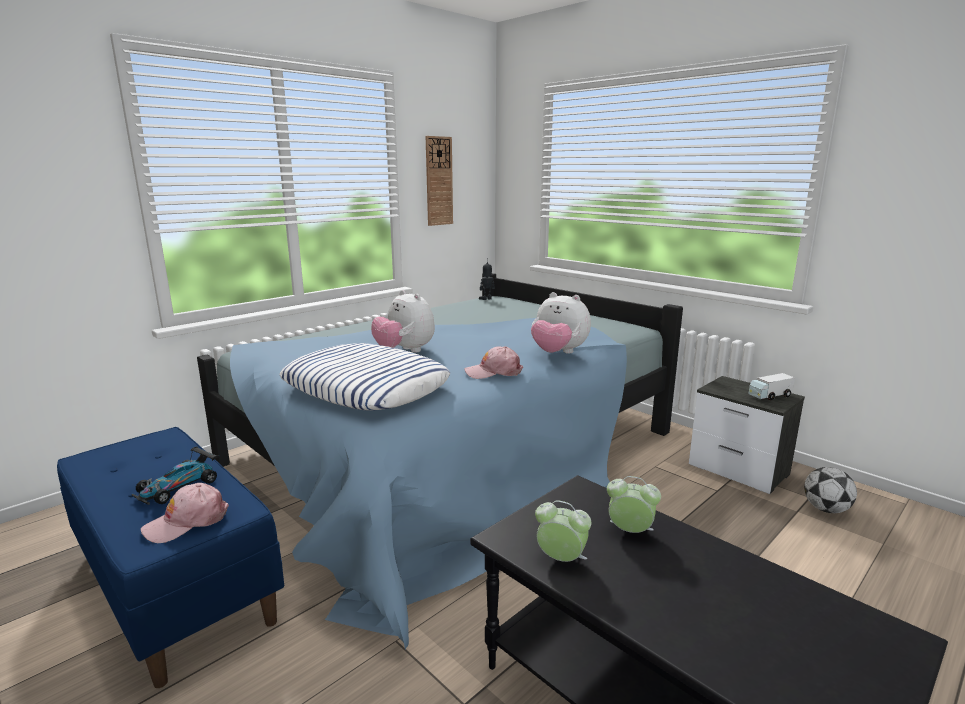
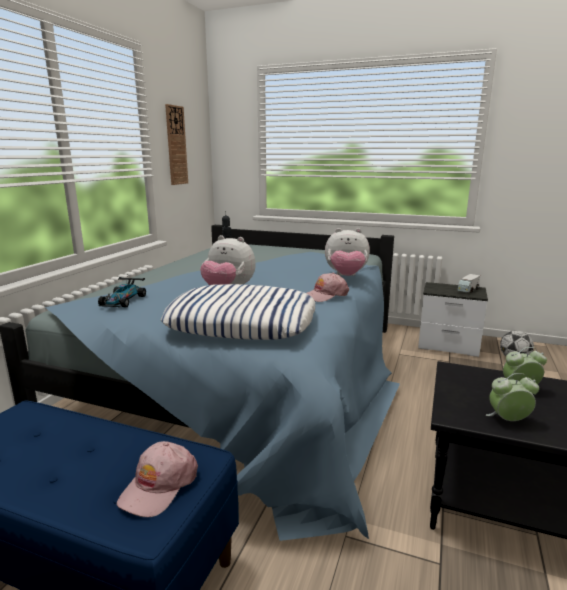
camera: 25 degrees left, 0 degrees up
toy car [131,446,219,505] -> toy car moved to [98,275,146,307]

